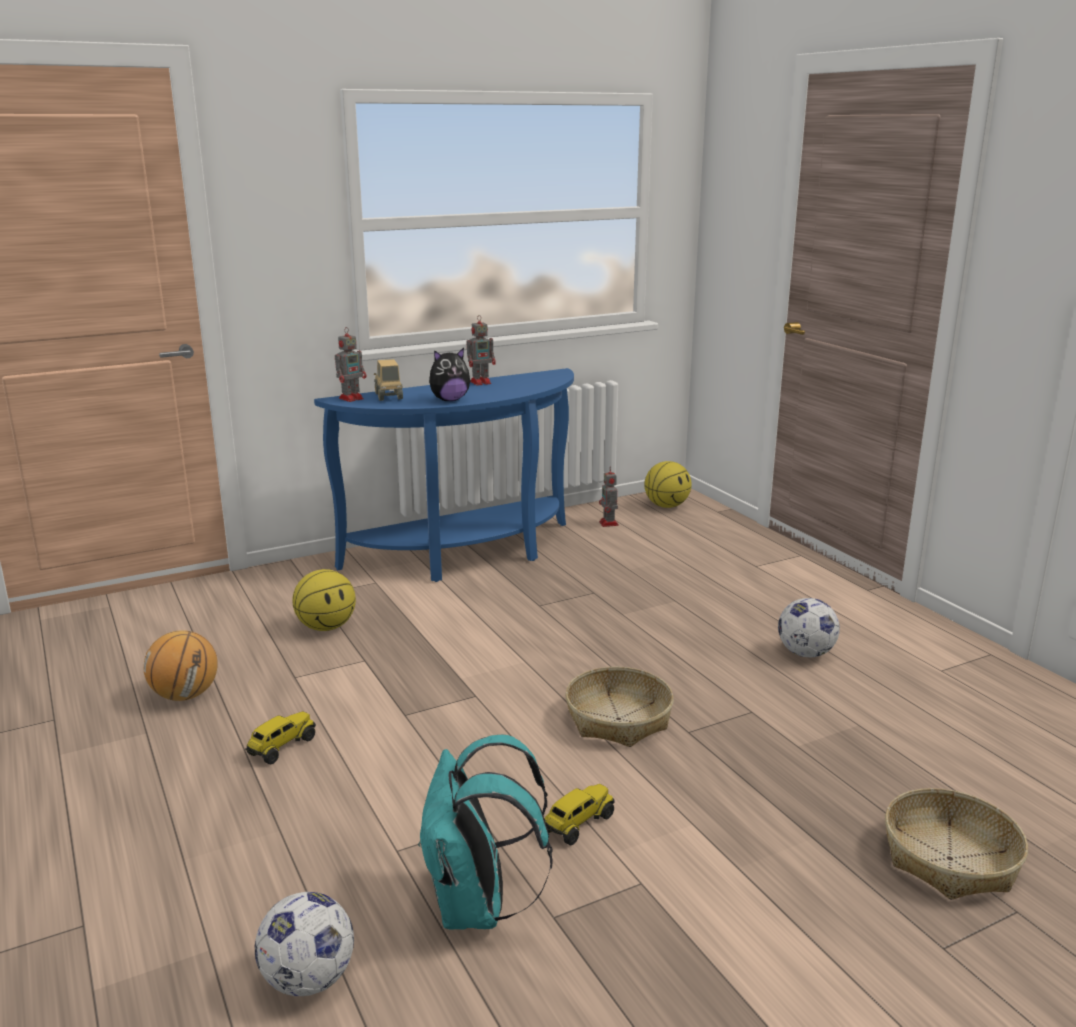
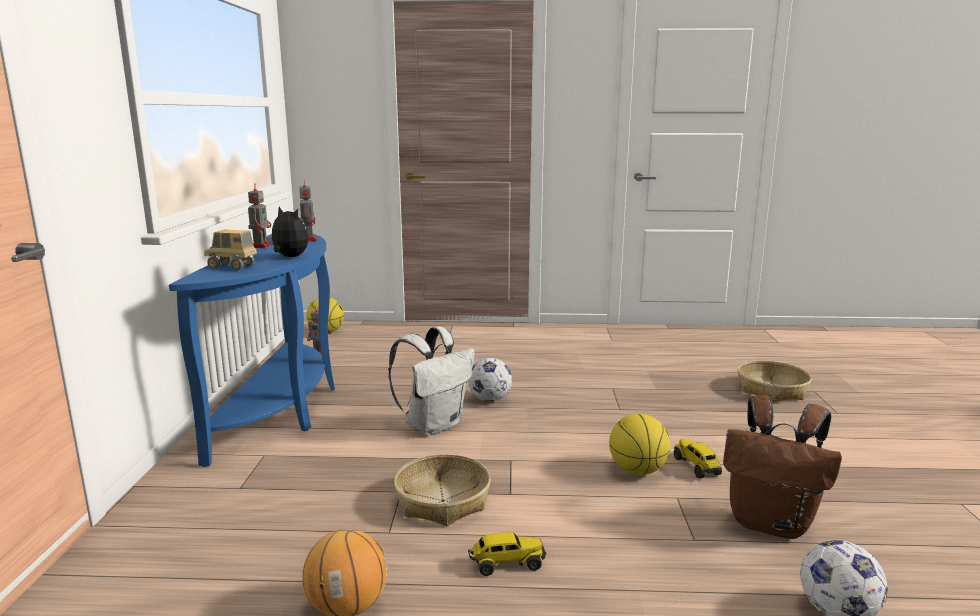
camera: 60 degrees left, 5 degrees down
toy truck [245,711,316,764] -> toy truck turned 105 degrees clockwise [468,532,546,576]
basketball [292,569,356,631] -> basketball moved to [609,414,671,475]
toy robot [335,327,366,402] -> toy robot moved to [299,180,317,241]
turquoise backpack [418,735,553,930] -> brown backpack [723,395,842,539]
plush toy [429,348,470,401] -> plush toy turned 60 degrees counterclockwise [266,207,308,257]
basket [565,667,674,747] -> basket moved to [394,454,491,526]
football [778,598,840,657] -> football moved to [468,357,512,402]
none -> white backpack [388,326,475,435]

